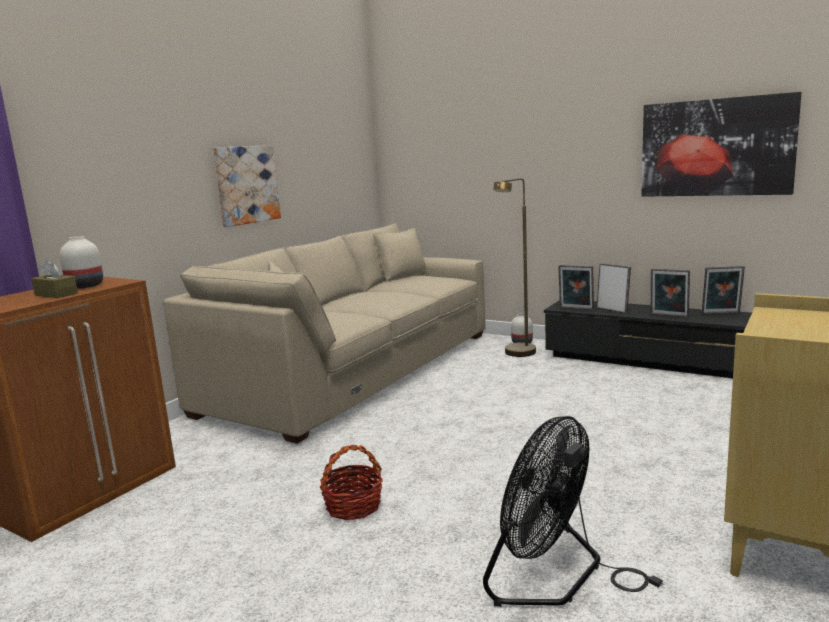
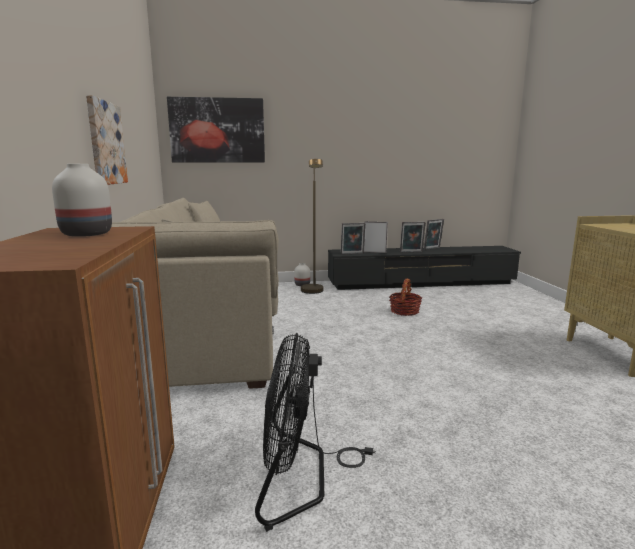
camera: 40 degrees left, 0 degrees up
brown tissue box [31,260,78,298] -> none
basket [320,445,382,520] -> basket moved to [389,279,422,316]
black fan [483,416,663,607] -> black fan moved to [255,333,376,532]
picture [641,92,801,197] -> picture moved to [167,97,265,163]

